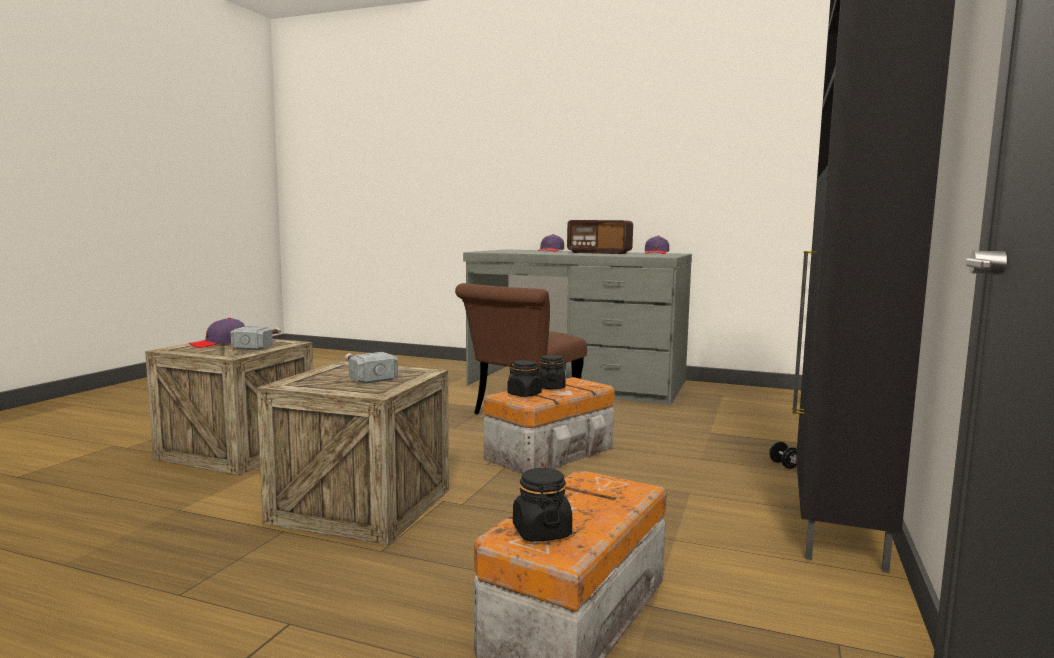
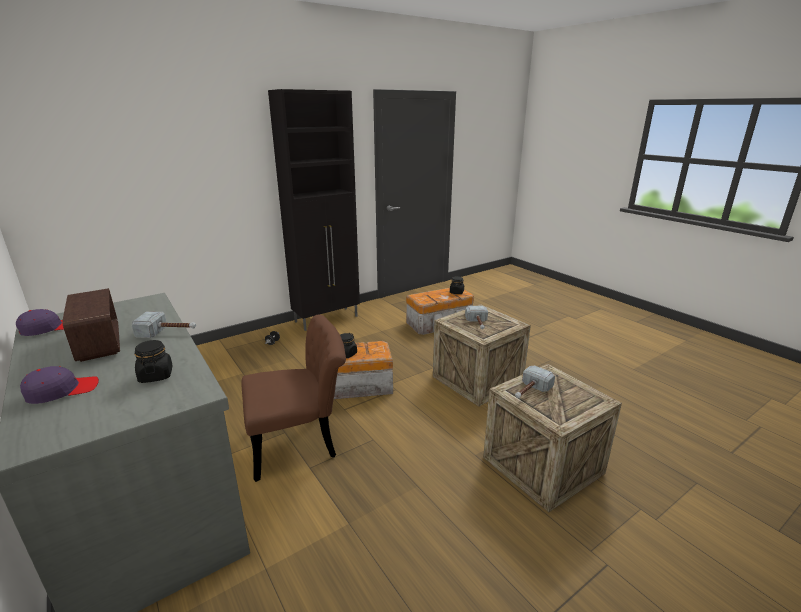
camera: 145 degrees left, 15 degrees up
purple cap [189,318,245,348] -> none
black jar [507,360,542,397] -> black jar moved to [135,340,173,383]
none -> hammer [132,312,196,338]

